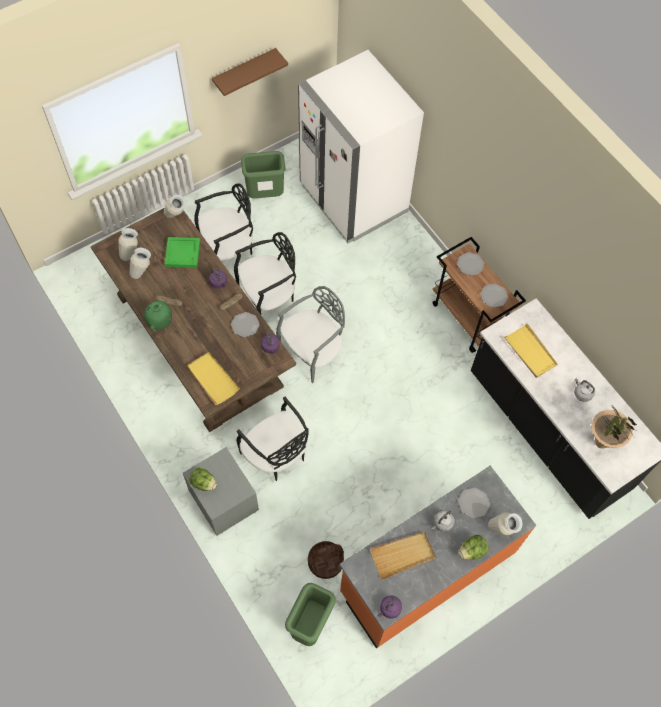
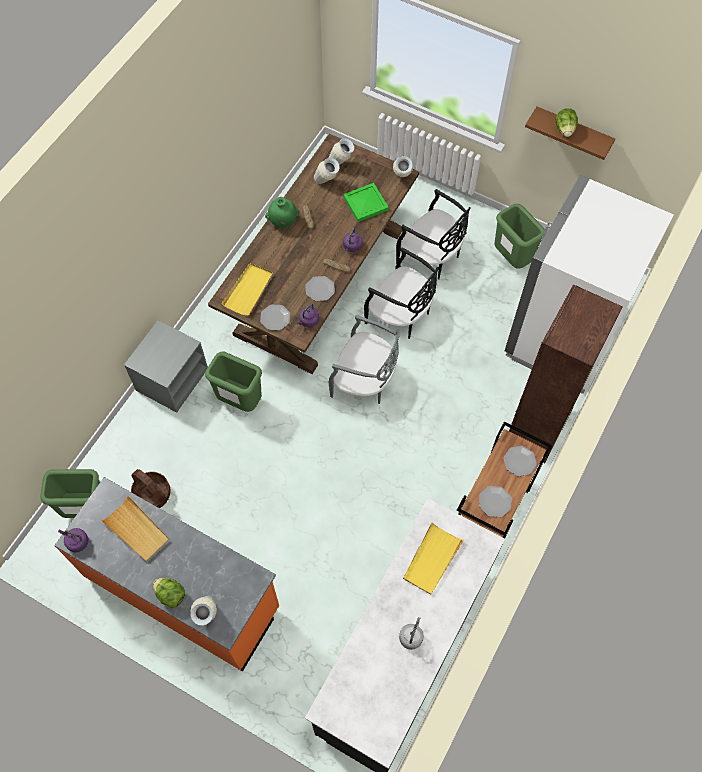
camera: 65 degrees right, 0 degrees up
lettuce [189,467,217,491] -> lettuce moved to [556,108,578,137]
black chair [237,397,309,481] -> green trash can [205,351,262,412]
grey kettle [431,510,455,532] -> none
plate [458,488,490,518] -> plate moved to [260,305,290,330]
potted plant [592,406,637,448] -> none
none -> brown bookcase [509,284,623,463]

